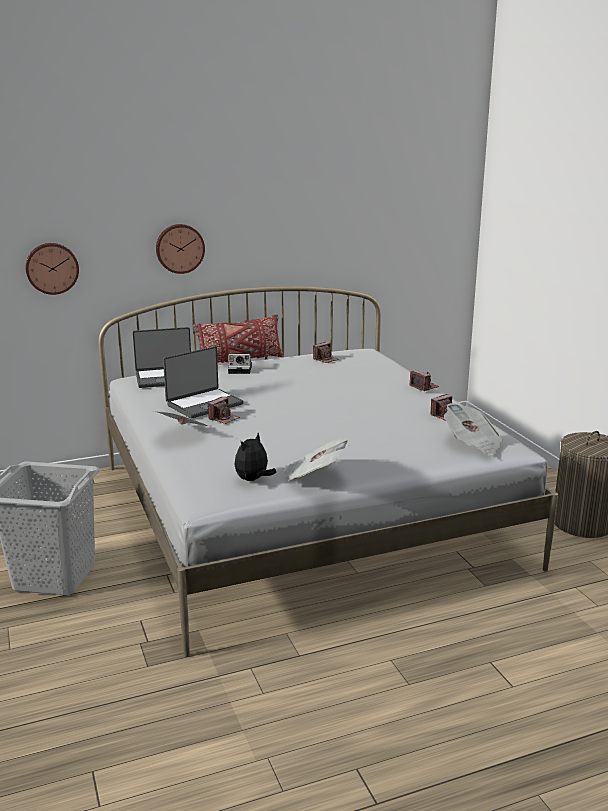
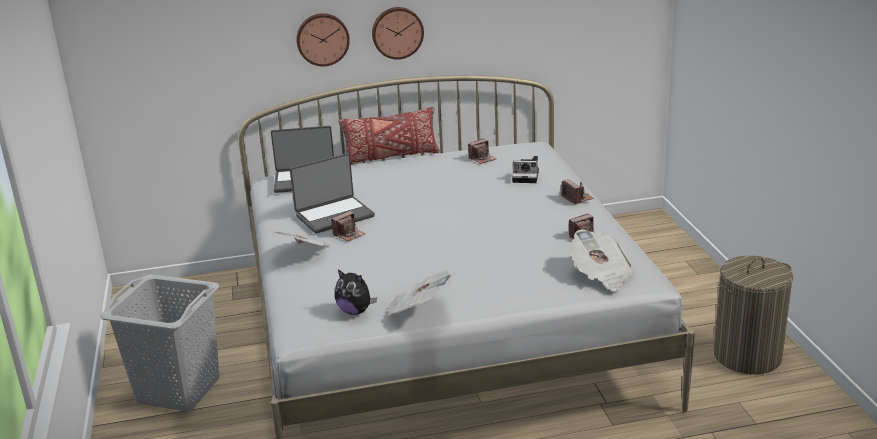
camera: 10 degrees right, 5 degrees up
wall clock [25,243,79,295] -> wall clock moved to [372,7,424,60]
camera [228,351,252,374] -> camera moved to [512,156,539,183]
plush toy [234,432,276,481] -> plush toy turned 105 degrees counterclockwise [335,269,377,315]

